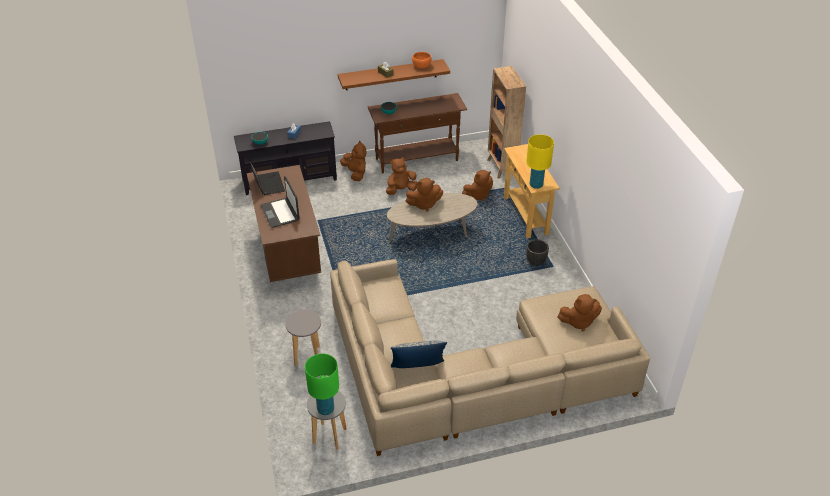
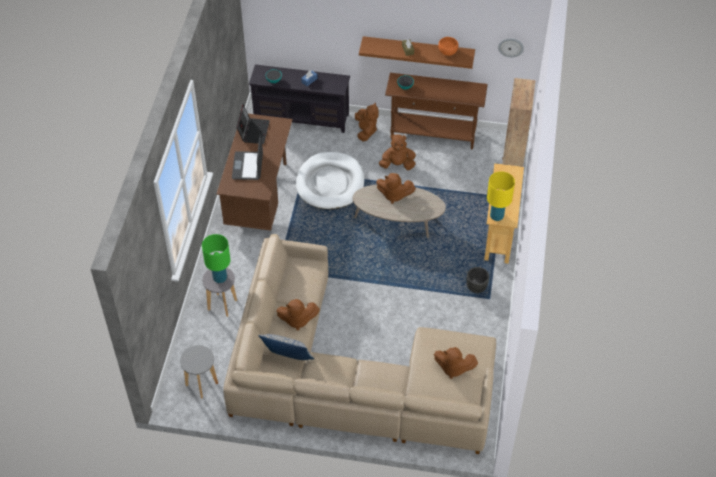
camera: 25 degrees right, 10 degrees up
green table lamp [305,354,339,415] -> green table lamp moved to [202,234,230,283]
brown plush toy [462,170,493,201] -> brown plush toy moved to [276,299,320,330]
none -> white dog bed [296,152,364,210]
none -> wall clock [498,38,524,57]

